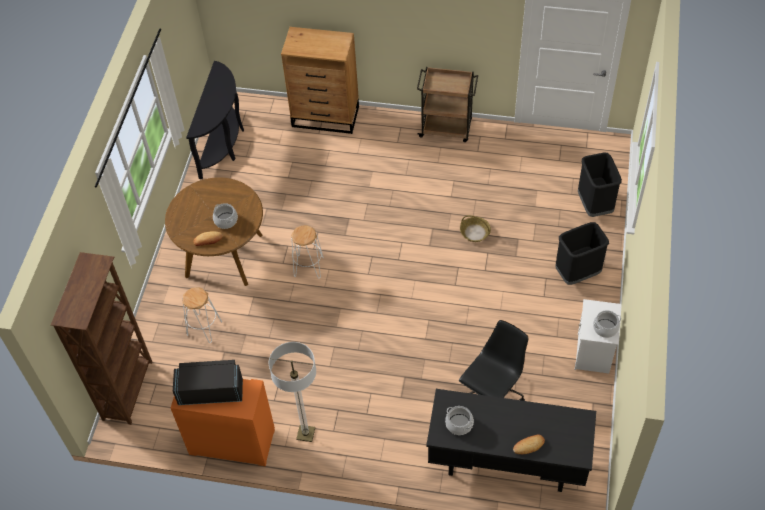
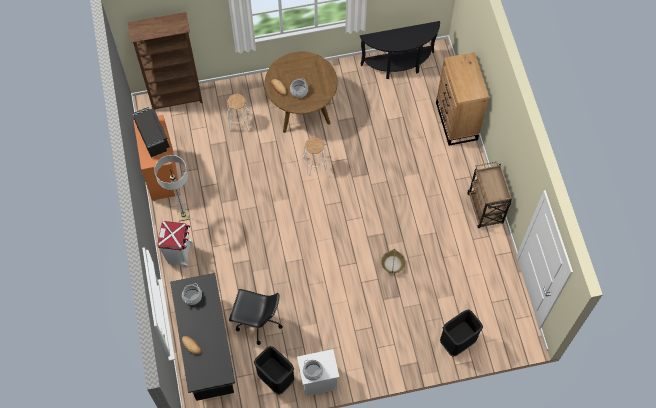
camera: 65 degrees right, 10 degrees up
black trash can [555,222,609,285] -> black trash can moved to [254,346,294,395]
none -> white trash can [157,221,192,267]

